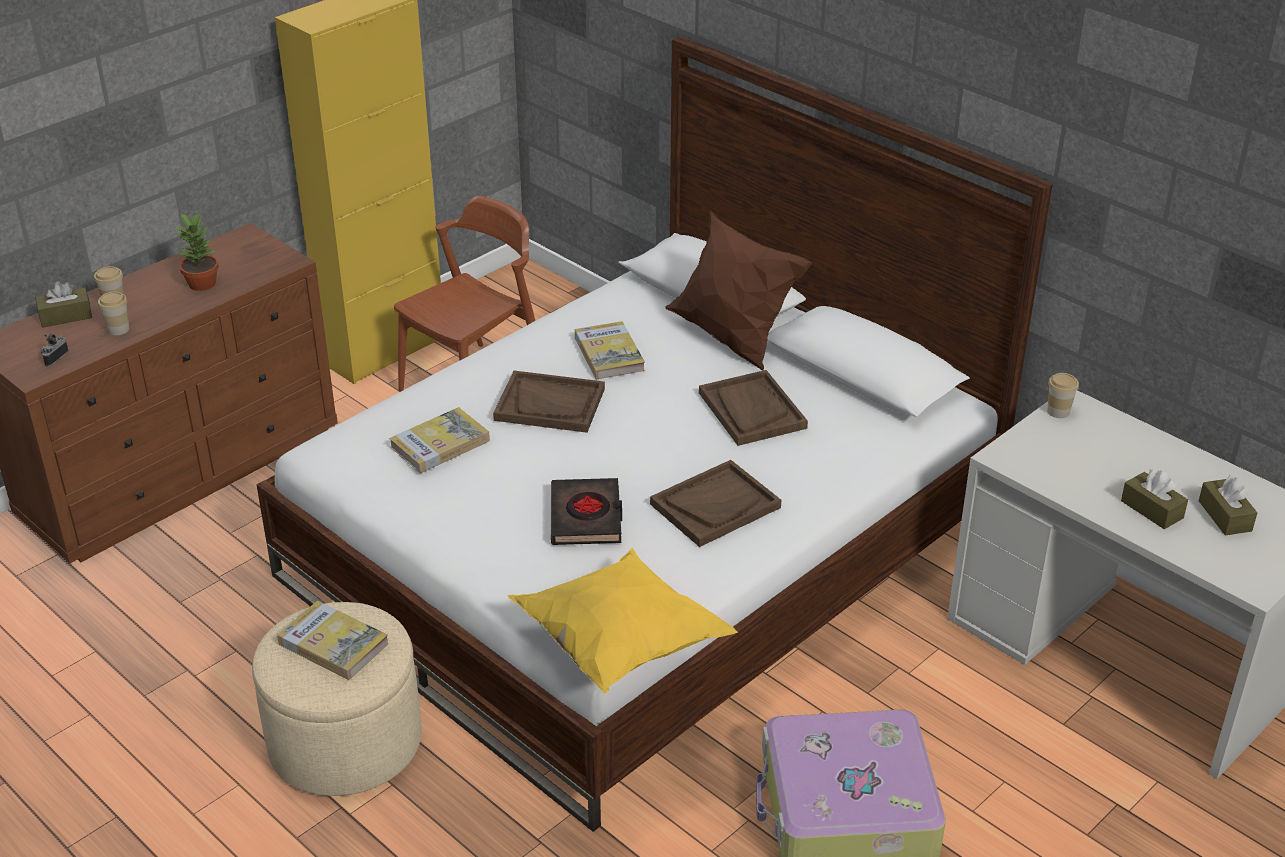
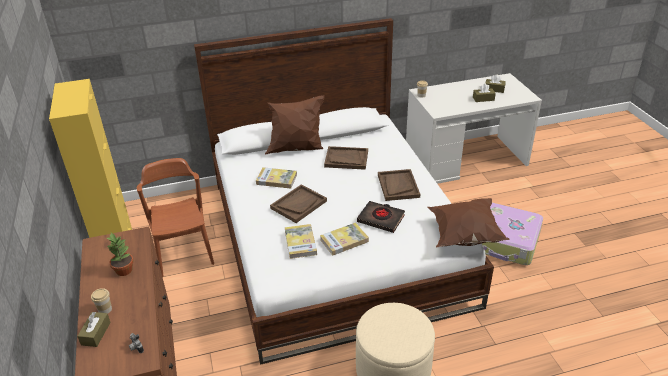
camera: 60 degrees left, 0 degrees up
cup [98,292,129,335] -> none
book [277,601,389,680] -> book moved to [320,222,369,256]
yellow pillow [507,547,738,693] -> brown pillow [427,198,510,247]

